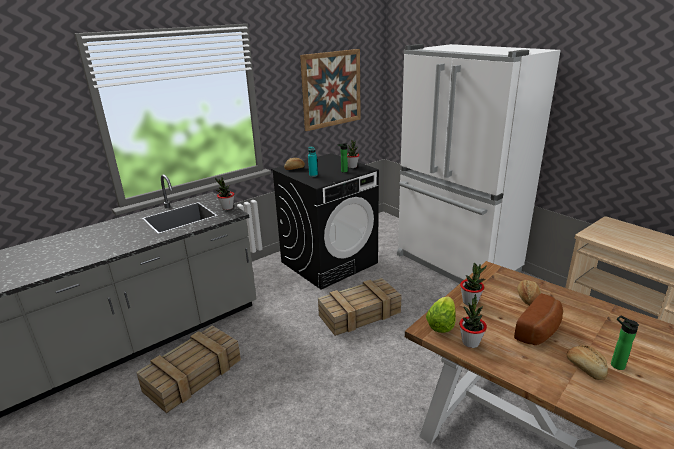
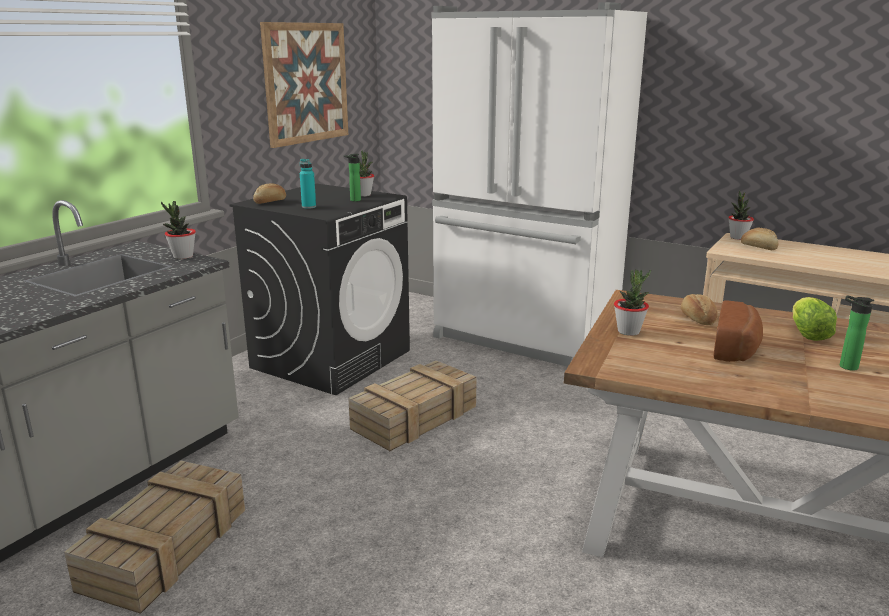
camera: 20 degrees left, 5 degrees down
lettuce [426,297,456,333] -> lettuce moved to [793,297,837,341]
potted plant [459,294,487,348] -> potted plant moved to [728,190,754,240]
bread [567,345,608,380] -> bread moved to [741,227,778,250]

